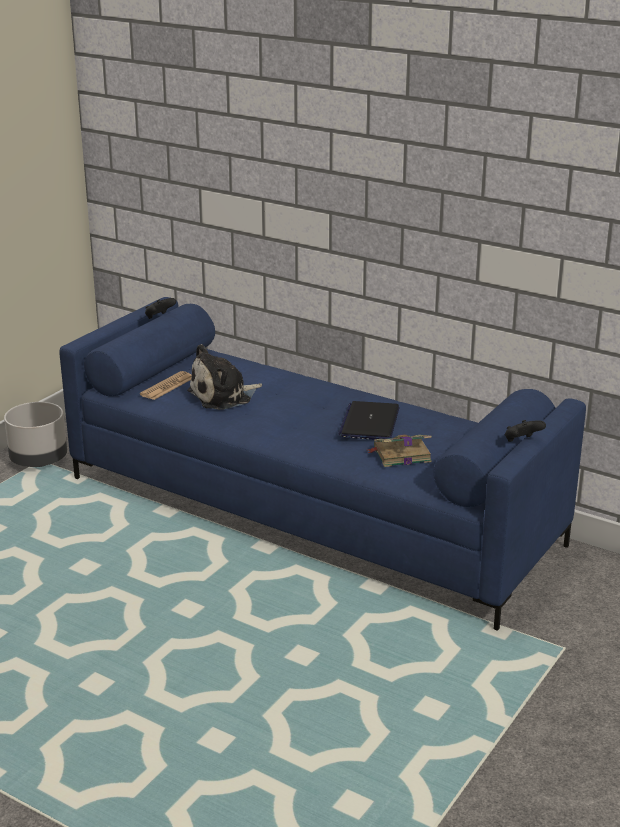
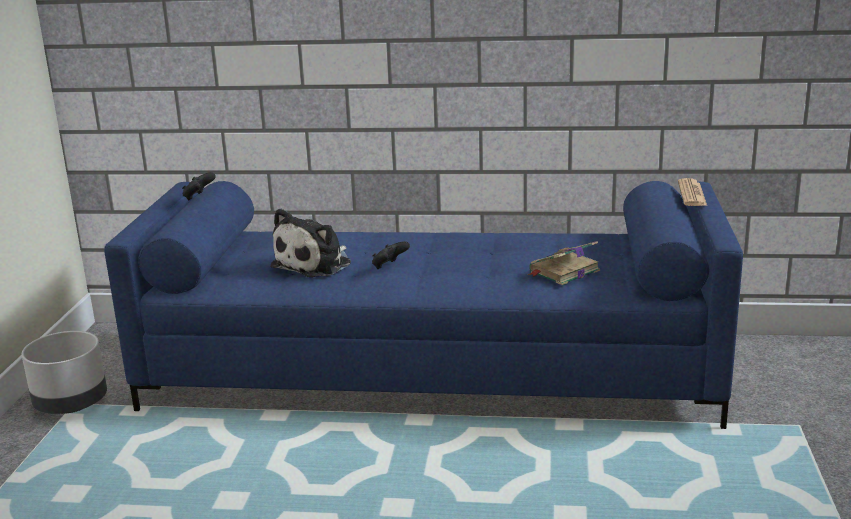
camera: 25 degrees left, 5 degrees down
newspaper [140,371,192,400] -> newspaper moved to [678,178,707,206]
laptop [338,401,399,440] -> none
black game controller [505,420,546,442] -> black game controller moved to [372,241,410,269]

